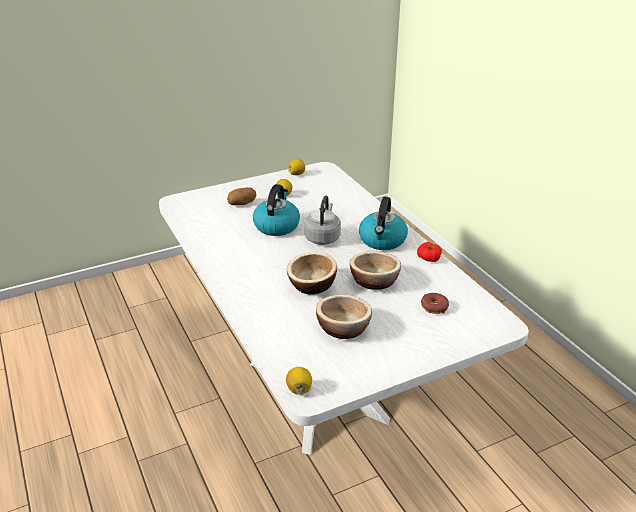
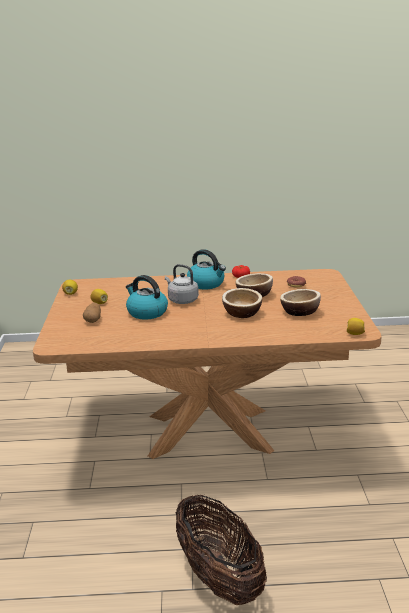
camera: 65 degrees left, 10 degrees down
white dining table [159,162,529,455] -> brown dining table [33,269,382,459]
none -> basket [176,495,267,605]

